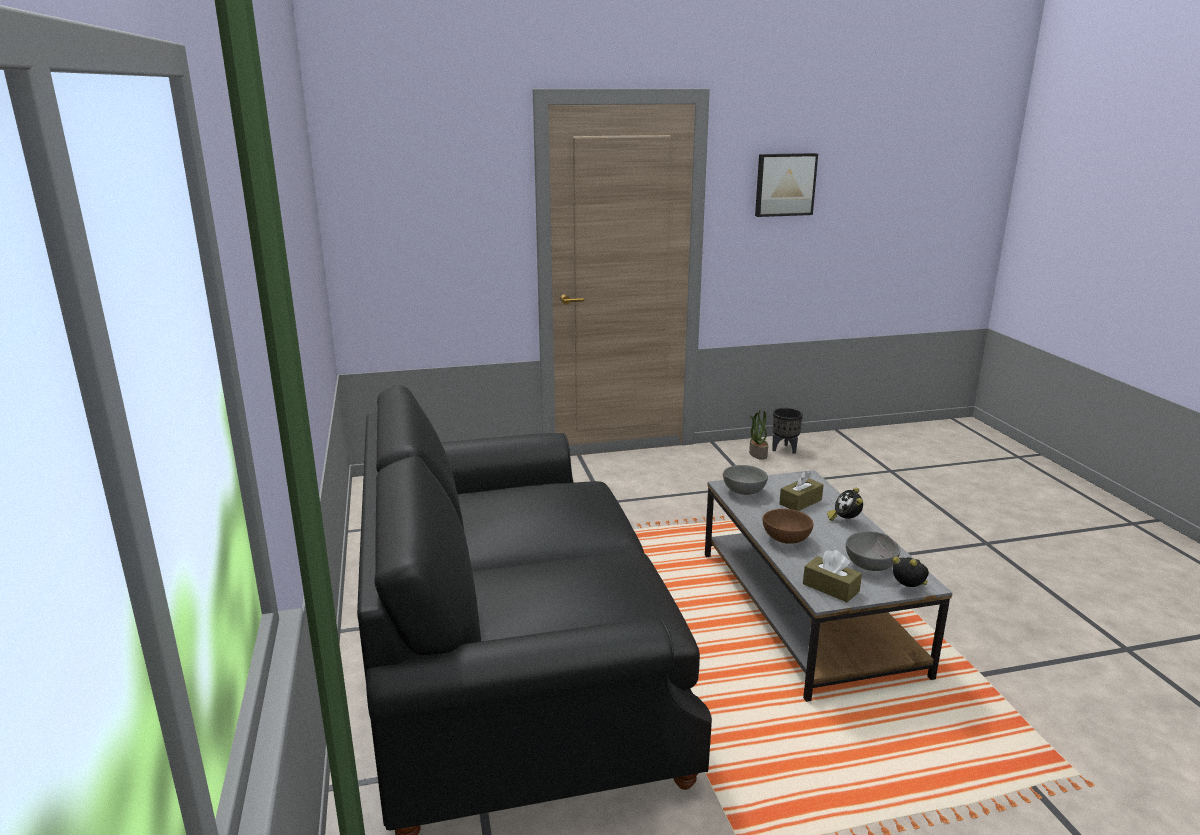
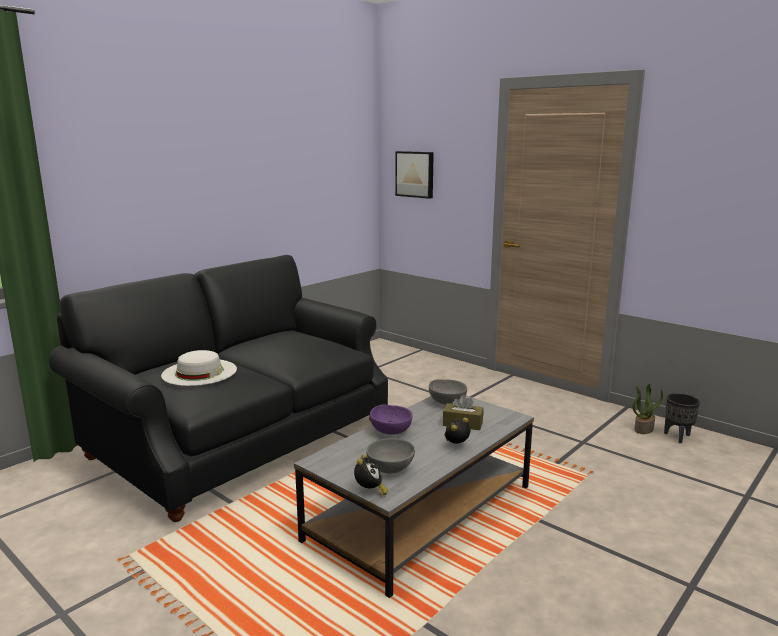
camera: 55 degrees right, 5 degrees down
picture [755,153,818,217] -> picture moved to [395,151,434,199]
brown bowl [763,509,813,544] -> purple bowl [370,404,412,435]
brown tissue box [803,550,862,602] -> none
none -> white hat [161,350,237,386]

